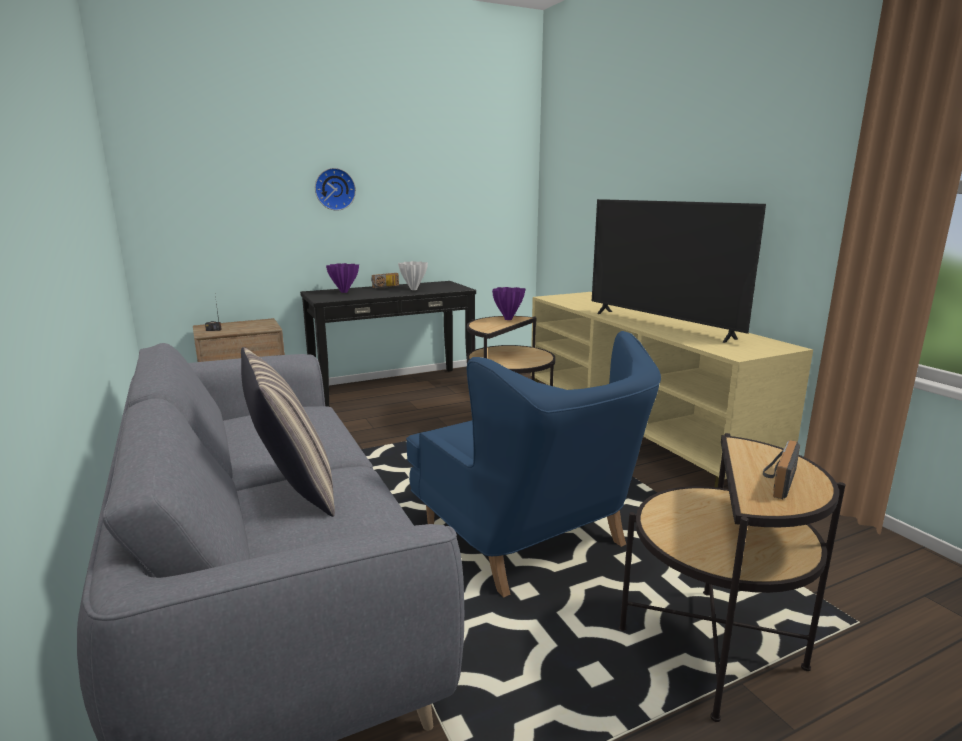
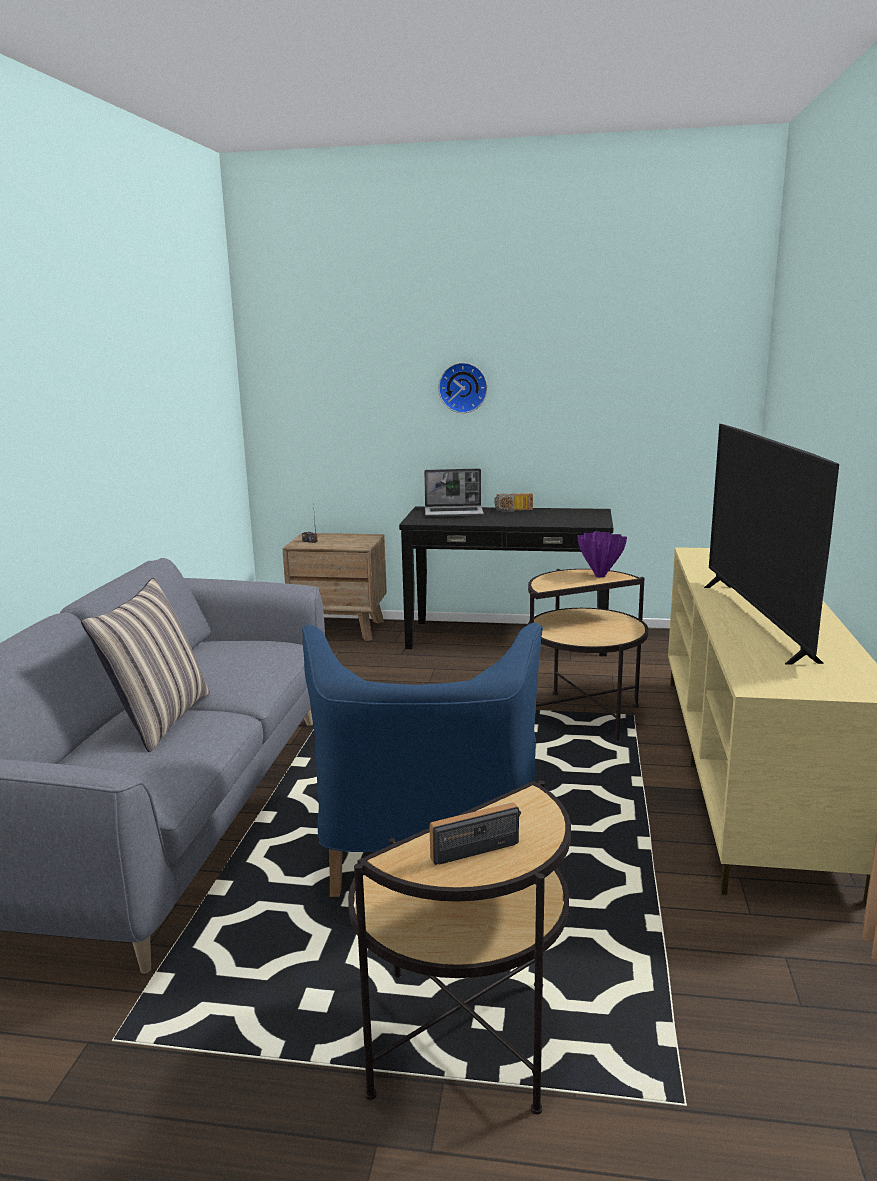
camera: 35 degrees right, 0 degrees up
purple vase [326,263,359,293] -> laptop [424,468,484,517]
white vase [398,261,428,290] -> none

